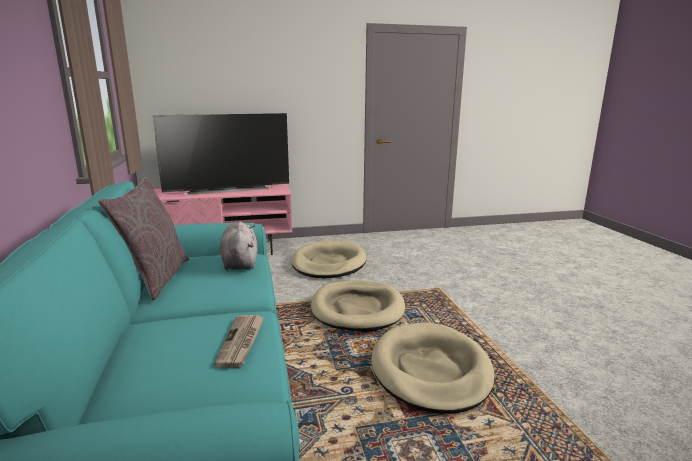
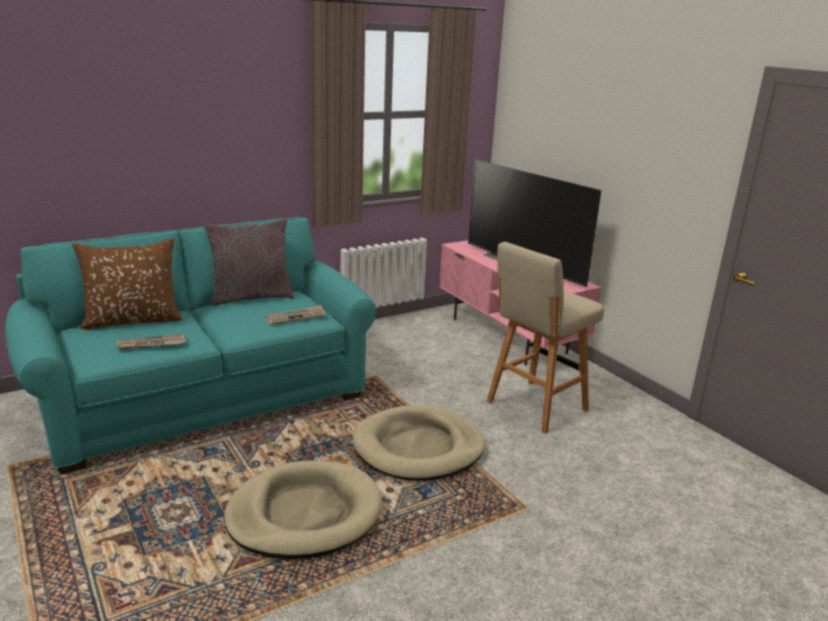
camera: 70 degrees right, 5 degrees up
grey plush toy [220,221,257,270] -> newspaper [265,305,325,325]
beige dog bed [292,240,367,279] -> beige stool [487,242,604,434]
none -> brown pillow [72,238,182,329]

